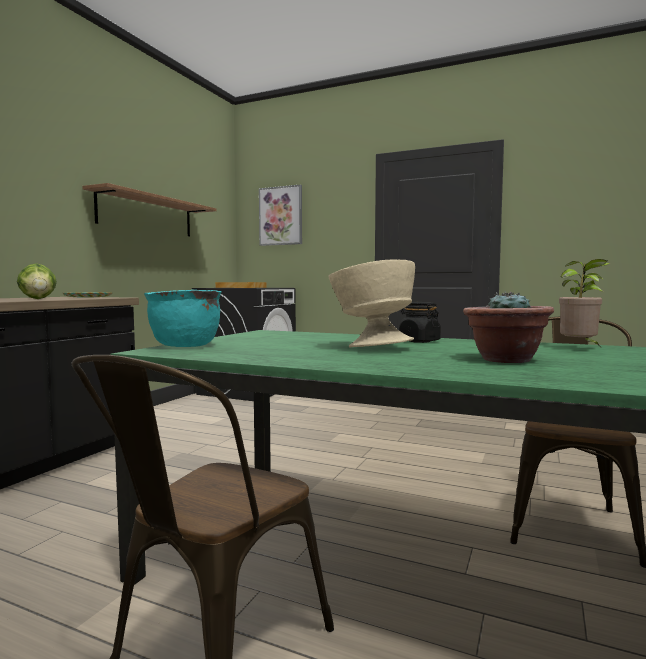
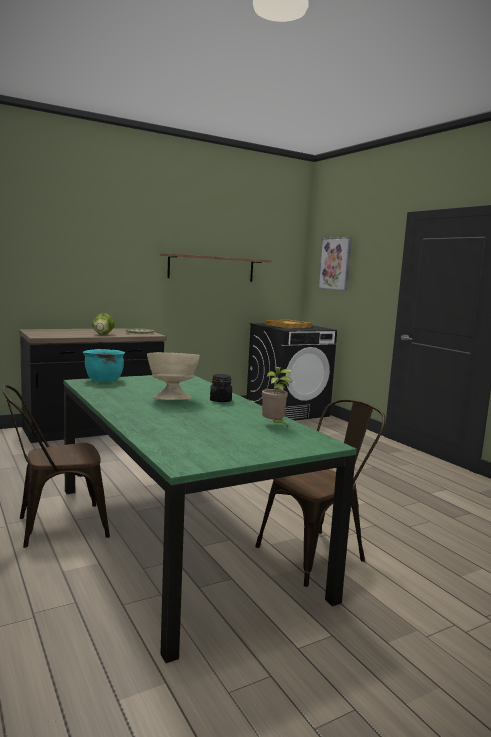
camera: 35 degrees right, 5 degrees up
potted plant [463,291,554,363] -> none

